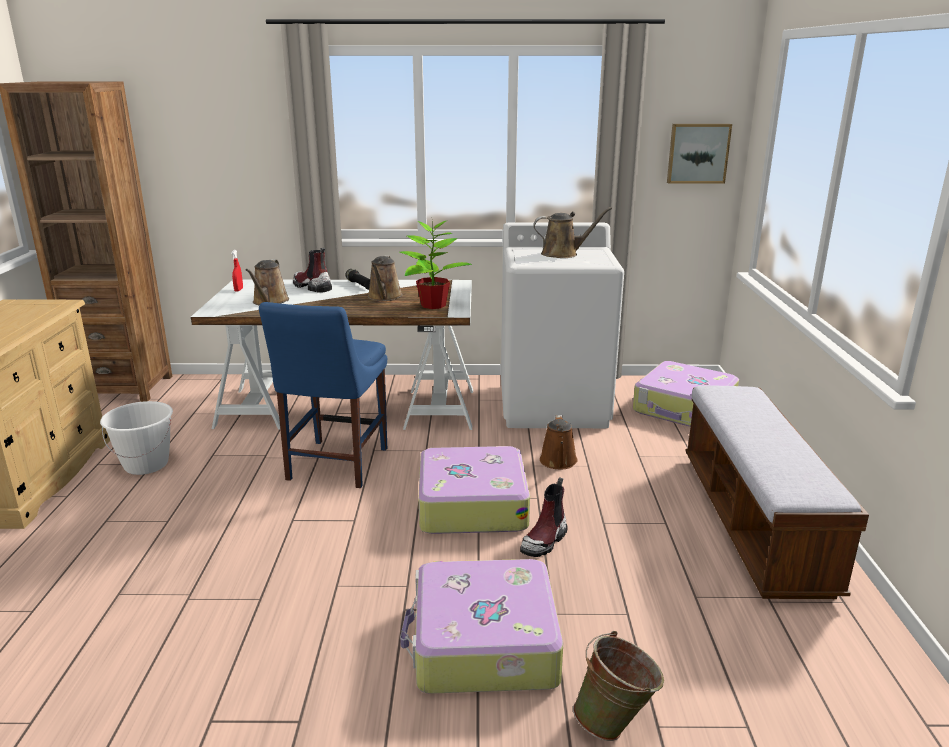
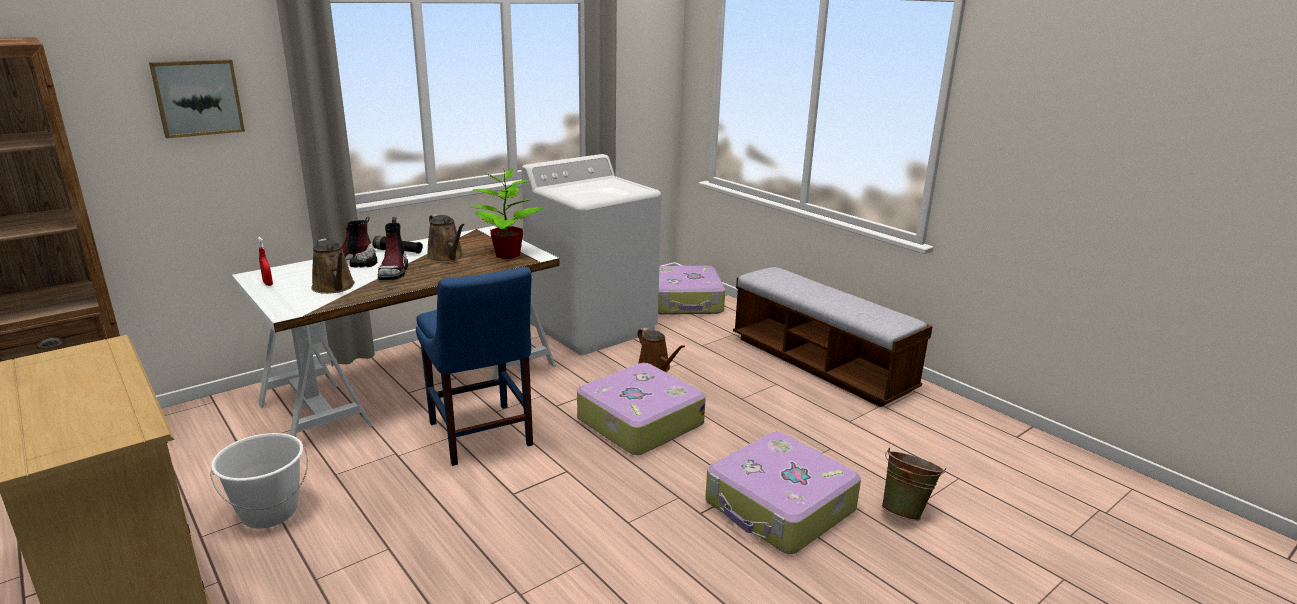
camera: 40 degrees left, 0 degrees up
boot [520,477,568,557] -> boot moved to [378,217,408,280]
brown watering can [533,207,612,258] -> none
picture [667,124,732,184] -> picture moved to [149,59,245,138]

